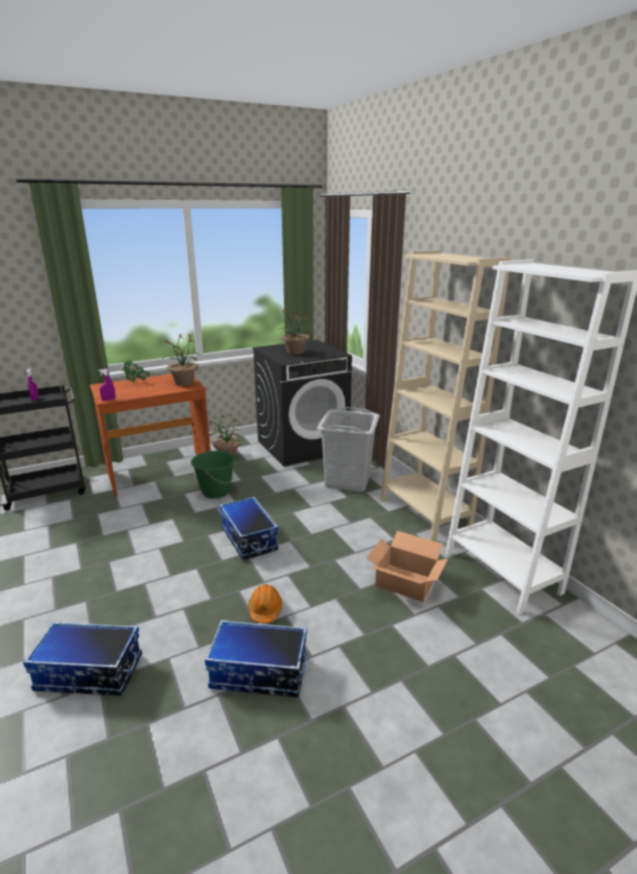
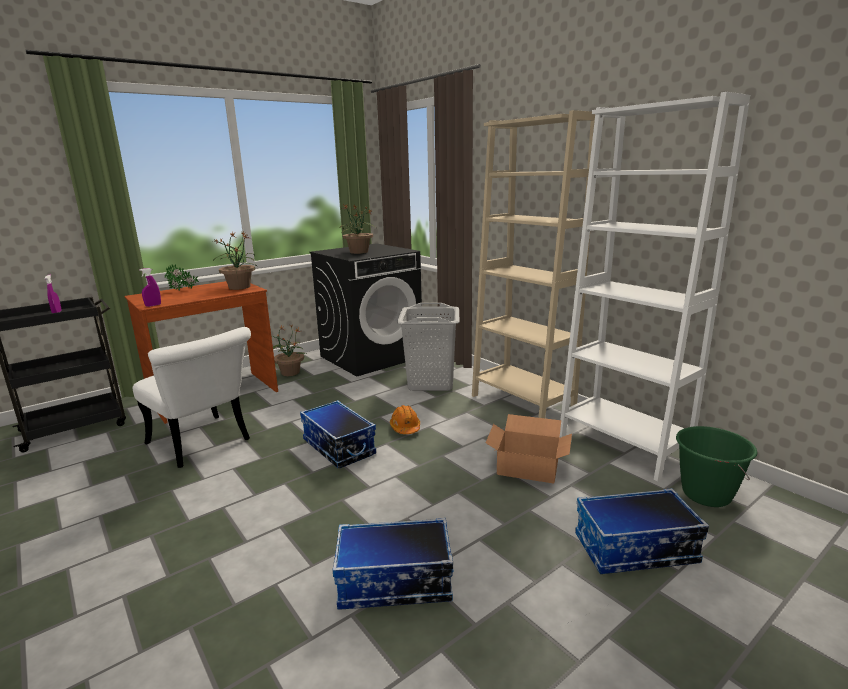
camera: 10 degrees left, 5 degrees down
storage box [23,622,142,696] -> storage box moved to [575,488,709,574]
green bucket [191,451,235,498] -> green bucket moved to [676,426,758,507]
orange hard hat [248,584,282,624] -> orange hard hat moved to [390,405,420,434]
none -> white chair [133,327,251,468]

